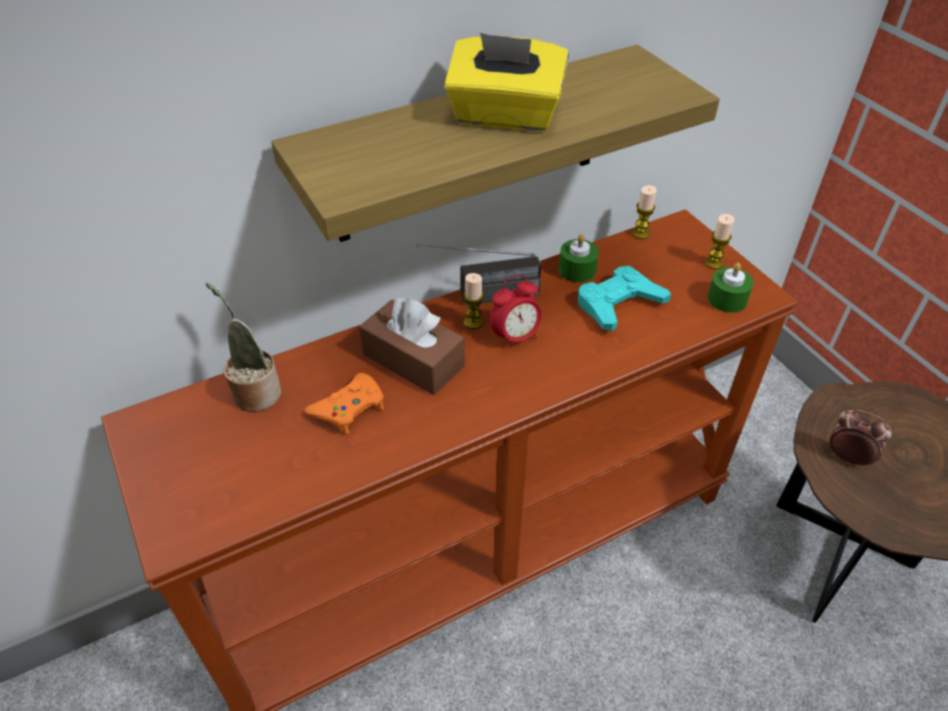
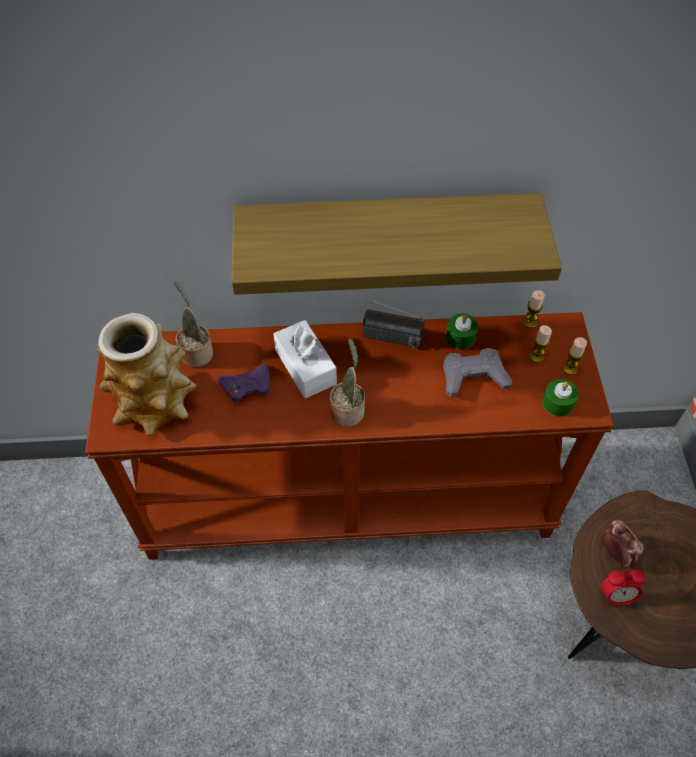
camera: 25 degrees right, 10 degrees up
orange game controller [304,373,384,434] -> purple game controller [218,364,270,405]
brown tissue box [359,298,465,395] -> white tissue box [274,320,337,398]
yellow tissue box [444,33,569,131] -> none
candle [463,273,484,330] -> candle moved to [529,325,552,363]
alarm clock [490,275,542,350] -> alarm clock moved to [600,569,646,606]
turquoise game controller [578,266,671,332] -> grey game controller [443,348,512,397]
none -> vase [97,313,196,436]
none -> potted plant [330,339,365,427]

